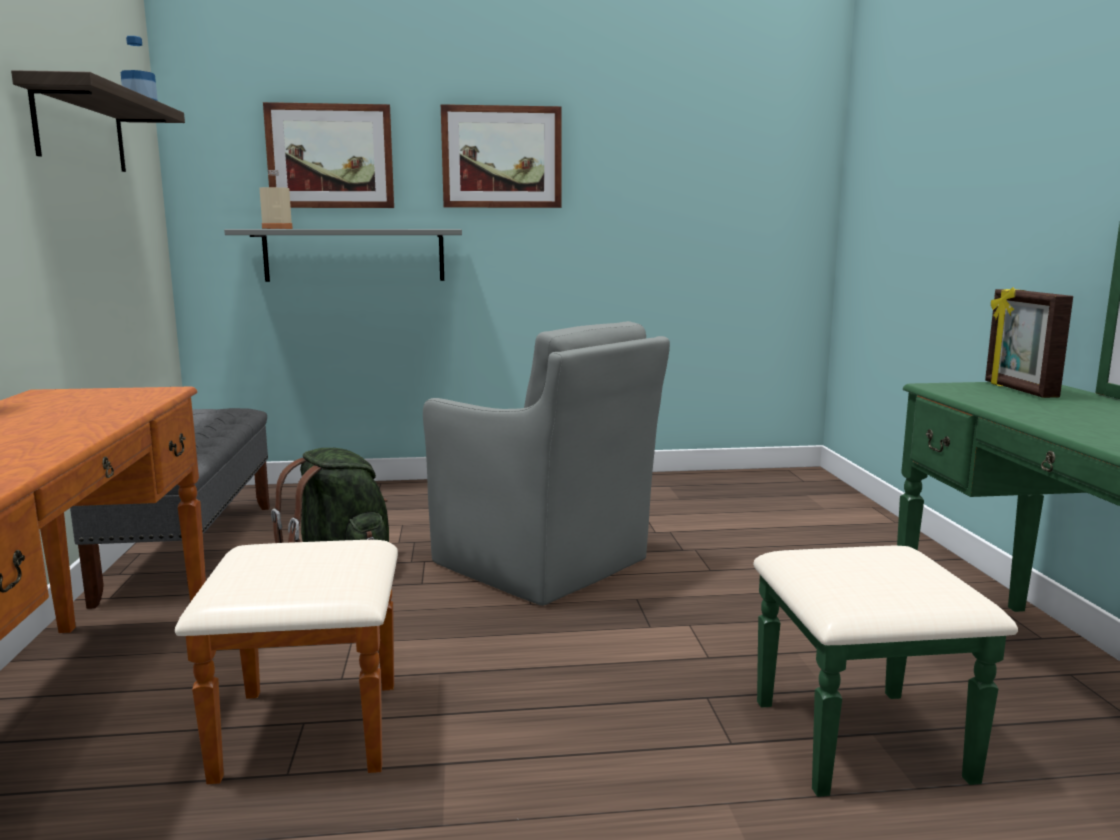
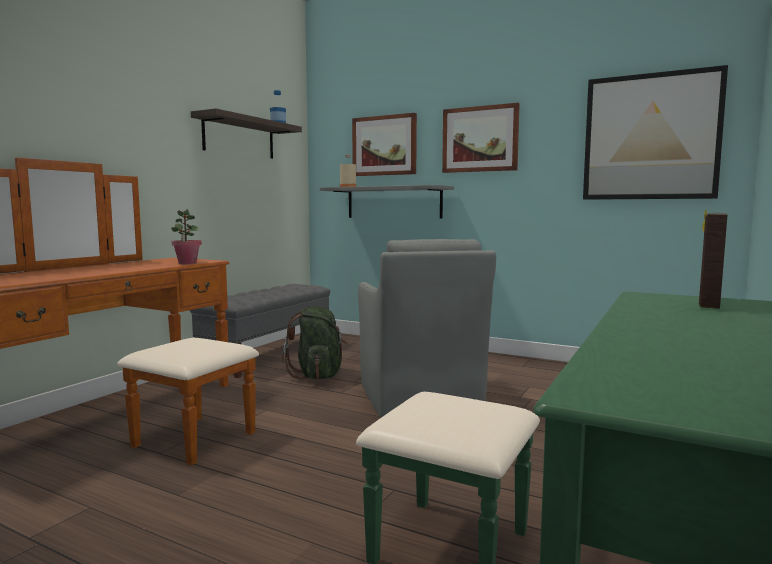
camera: 35 degrees right, 5 degrees down
none -> potted plant [171,209,202,264]
none -> picture [583,65,728,200]

